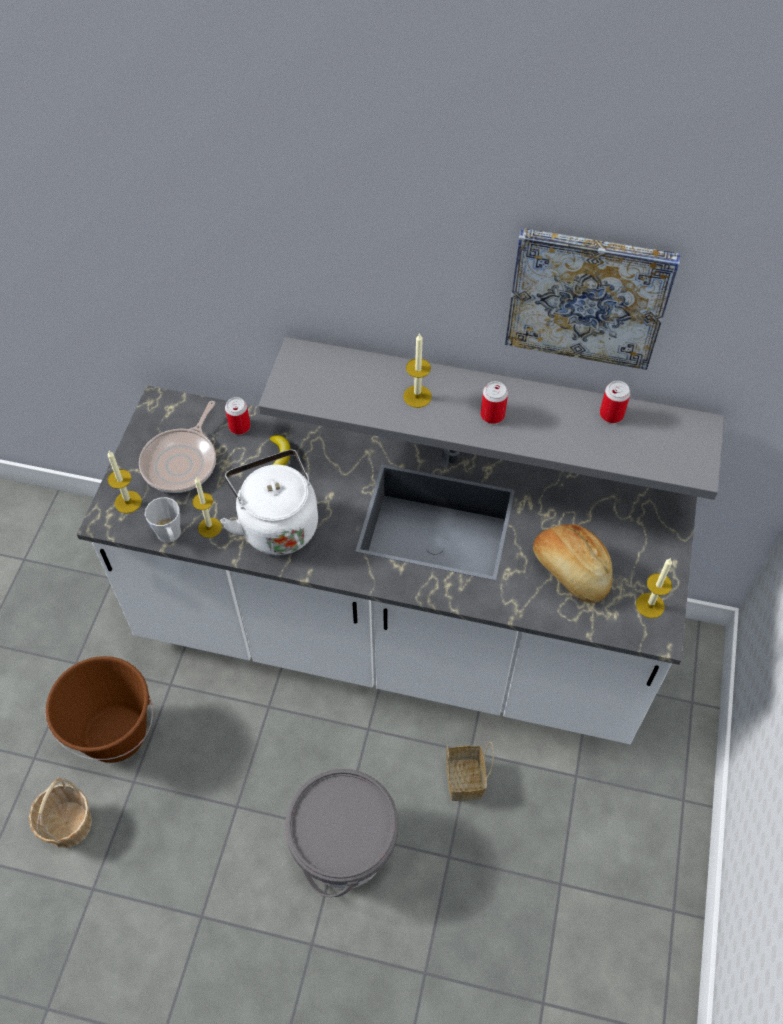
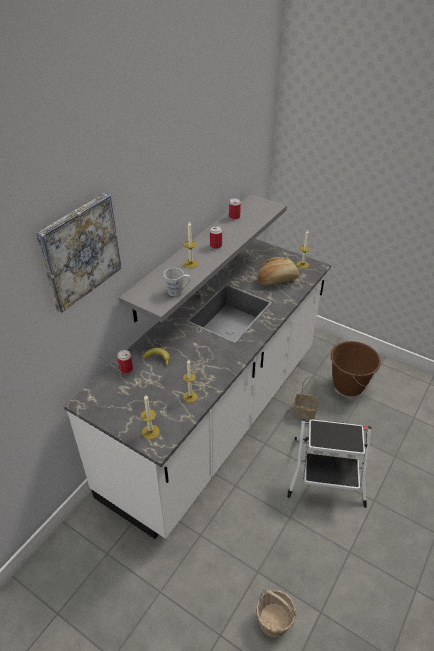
camera: 70 degrees left, 15 degrees down
brown bucket [45,656,153,763] -> brown bucket moved to [331,341,381,396]
frying pan [139,401,216,493] -> none
grey mug [145,497,181,543] -> grey mug moved to [164,268,190,296]
white kettle [220,450,318,555] -> none
grey bucket [285,769,398,897] -> step ladder [287,419,372,508]
picture [505,228,680,370] -> picture moved to [36,193,121,313]

